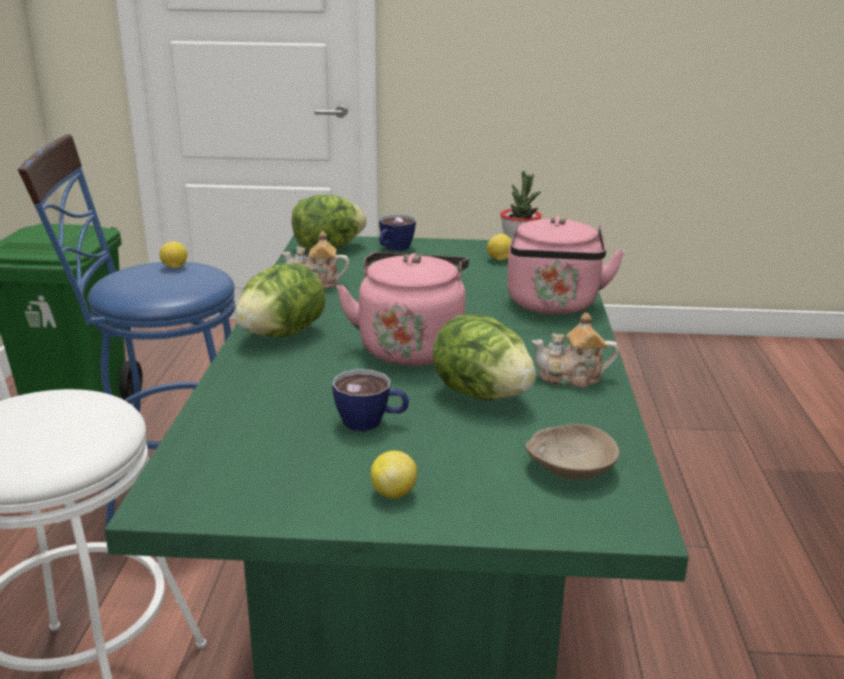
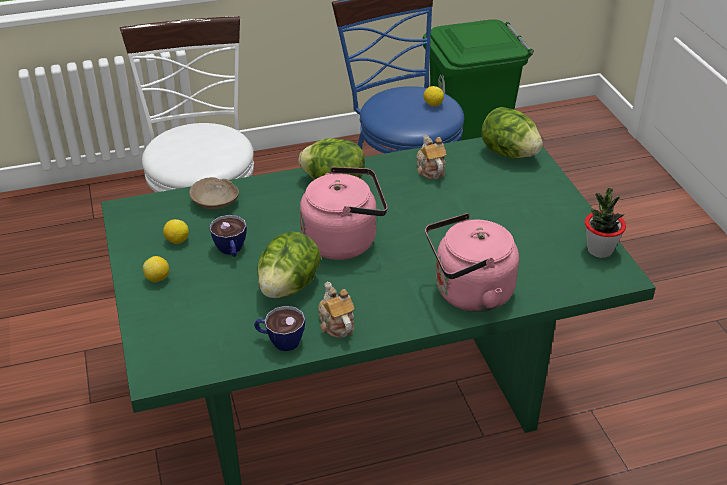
camera: 70 degrees right, 15 degrees up
cup [379,214,416,251] -> cup moved to [254,306,305,351]
lemon [487,234,512,260] -> lemon moved to [163,219,189,244]
beige bowl [526,424,620,480] -> beige bowl moved to [189,177,239,209]

